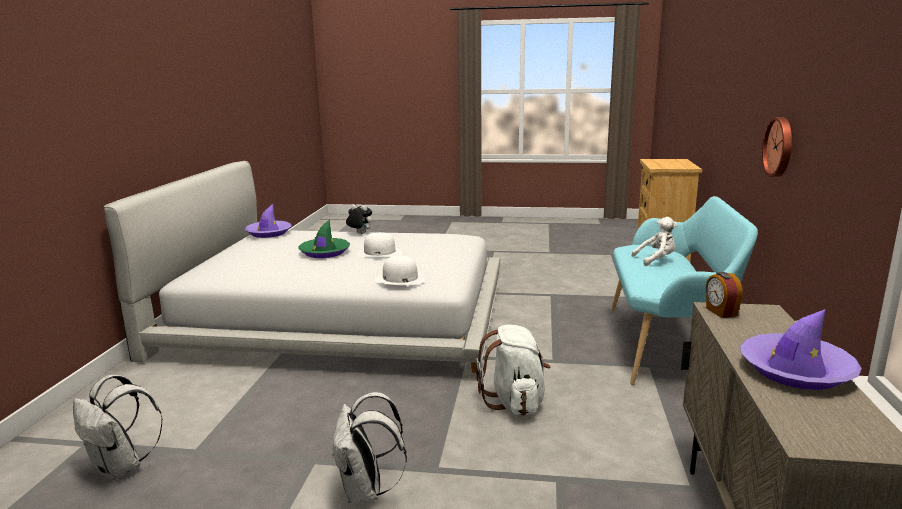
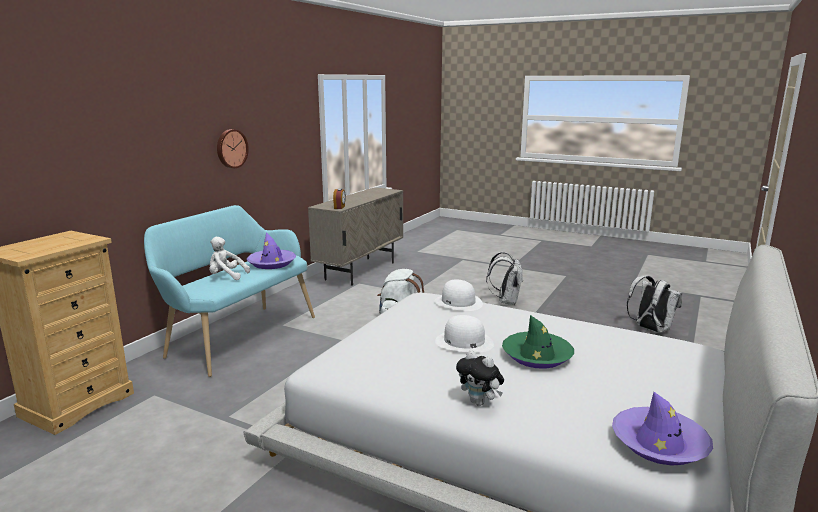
camera: 160 degrees left, 0 degrees up
purple hat [740,309,862,390] -> purple hat moved to [247,232,296,269]

